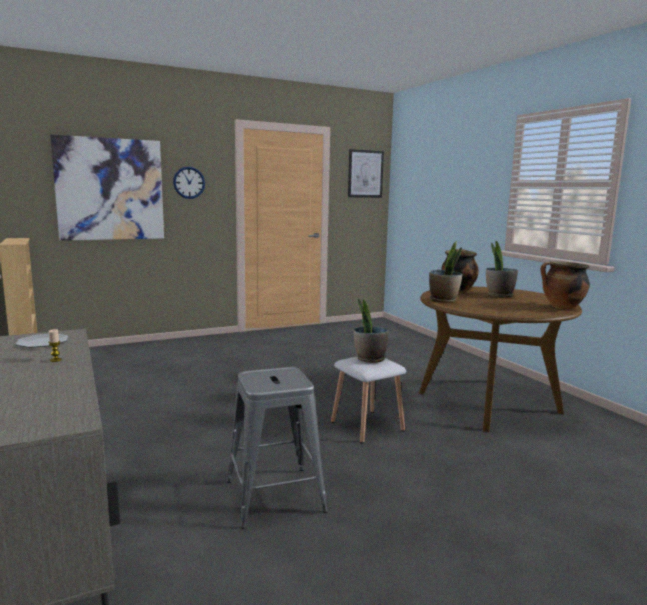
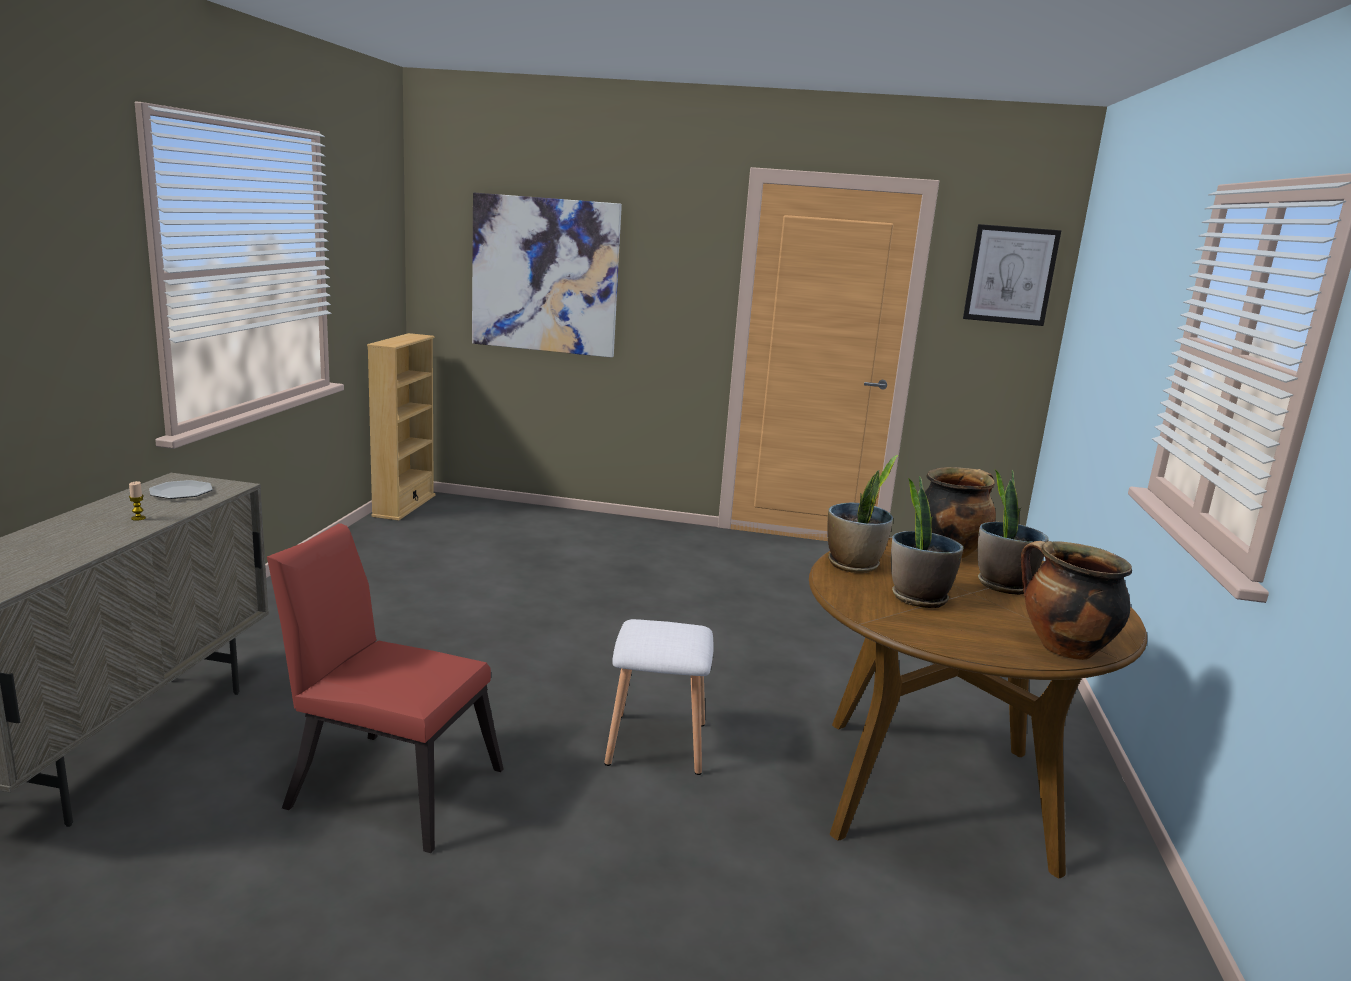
camera: 35 degrees right, 5 degrees up
wall clock [173,167,205,199] -> none
grey stool [227,367,328,529] -> red chair [267,523,504,853]
potted plant [354,299,389,363] -> potted plant moved to [891,476,963,608]

